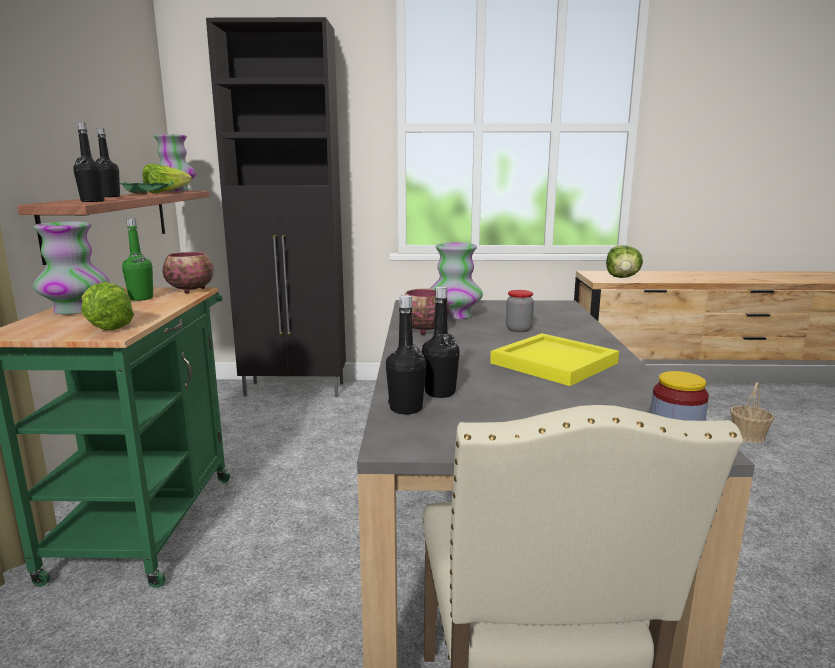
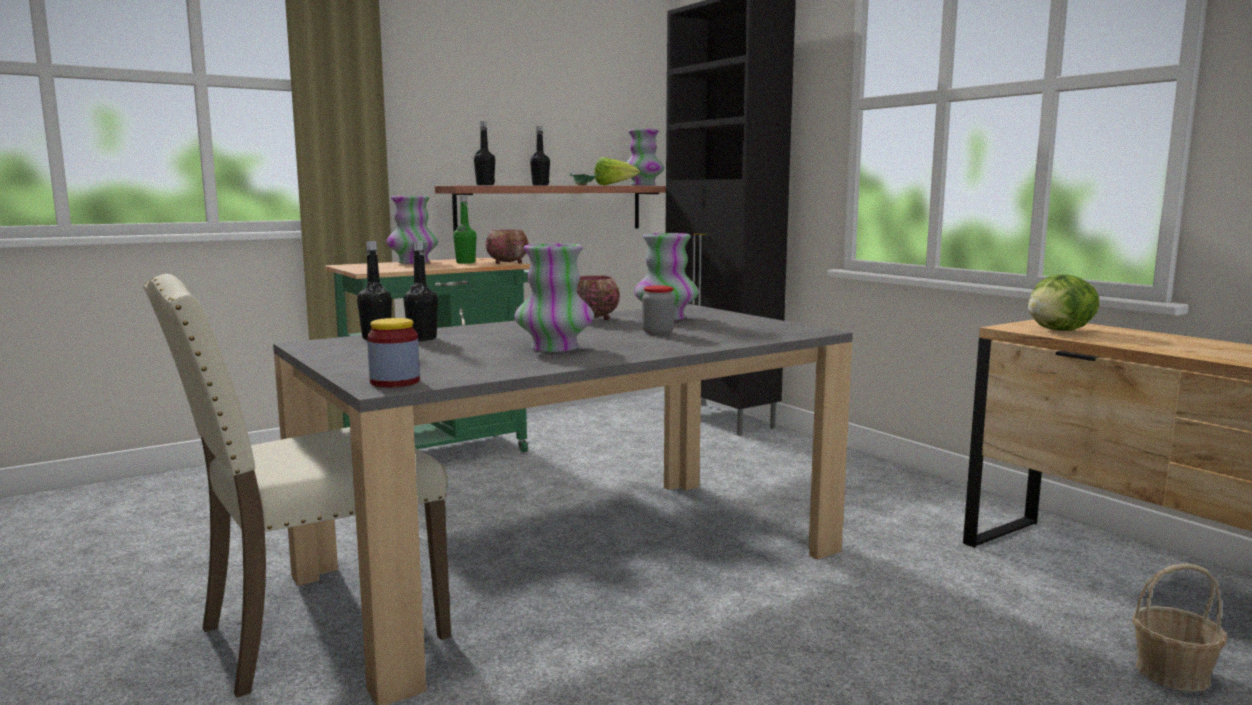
camera: 55 degrees right, 5 degrees down
lettuce [81,282,134,330] -> none
yellow tray [490,333,619,386] -> vase [514,243,594,352]

